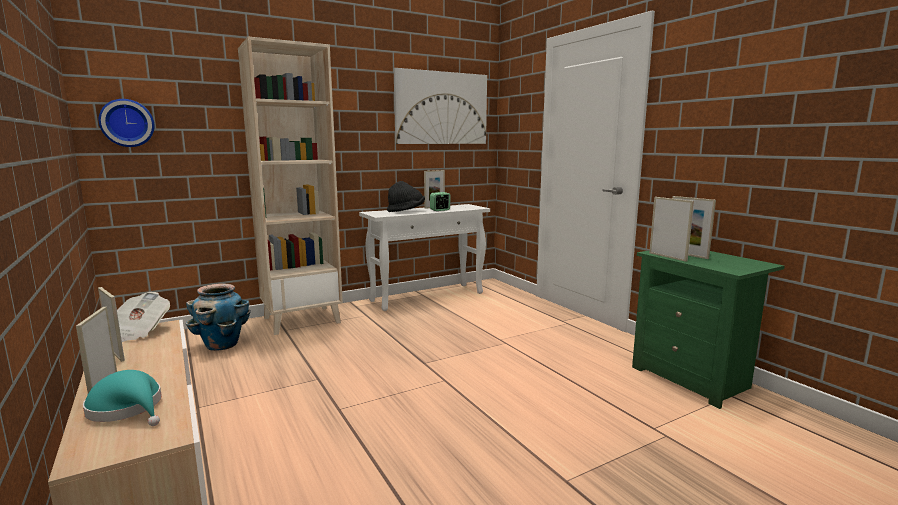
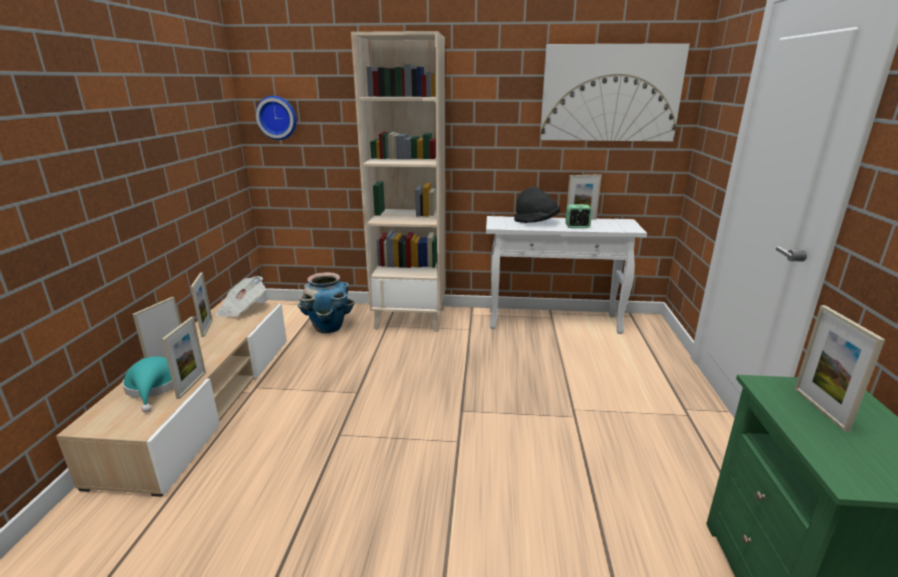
camera: 35 degrees right, 10 degrees up
picture frame [649,197,694,262] -> picture frame moved to [162,317,206,399]

